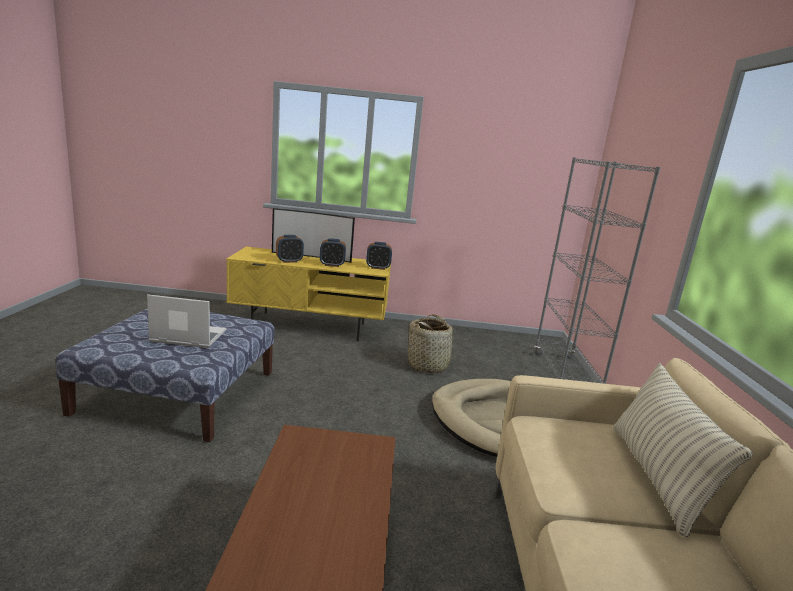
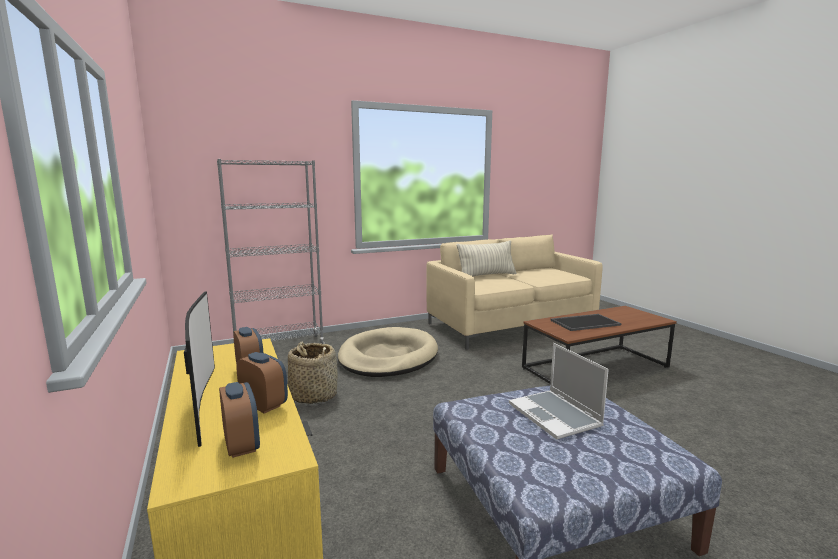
camera: 115 degrees left, 5 degrees down
alarm clock [366,242,392,270] -> alarm clock moved to [219,382,260,458]
none -> tray [550,314,621,331]

